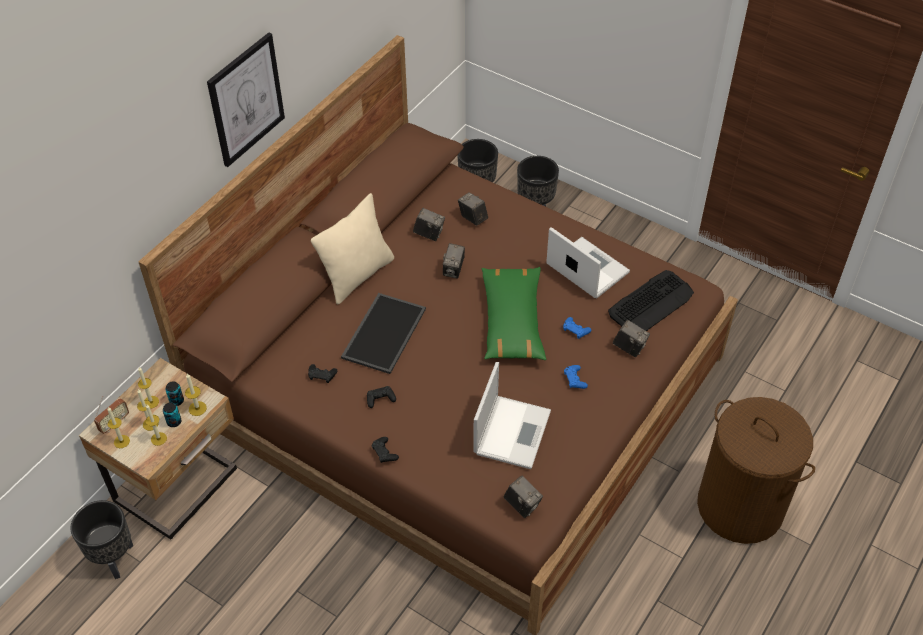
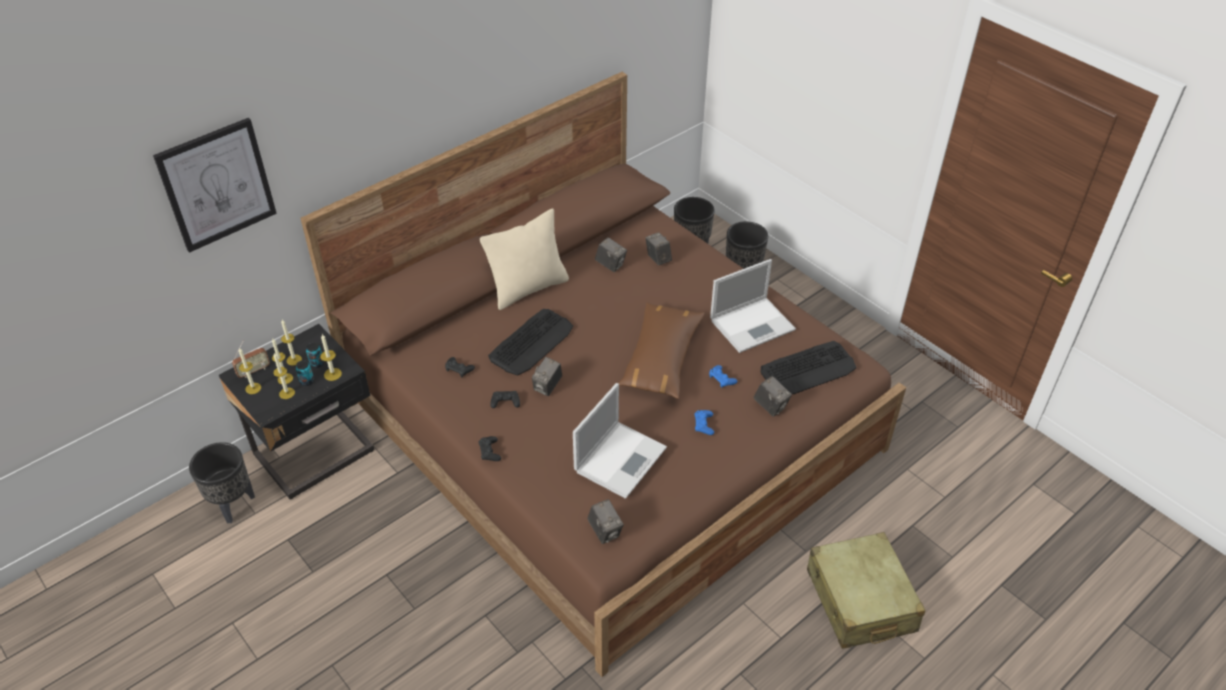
camera: 15 degrees right, 5 degrees down
beige nightstand [79,358,237,539] -> black nightstand [219,324,375,499]
picture [207,33,285,167] -> picture moved to [153,118,277,253]
tray [341,293,426,374] -> keyboard [488,309,573,376]
camera [443,243,465,279] -> camera moved to [532,357,562,396]
green pillow [481,267,547,360] -> brown pillow [618,302,705,399]
laptop [546,227,630,298] -> laptop turned 90 degrees clockwise [710,259,796,353]
brown laundry basket [697,397,815,544] -> beige suitcase [807,532,925,649]

